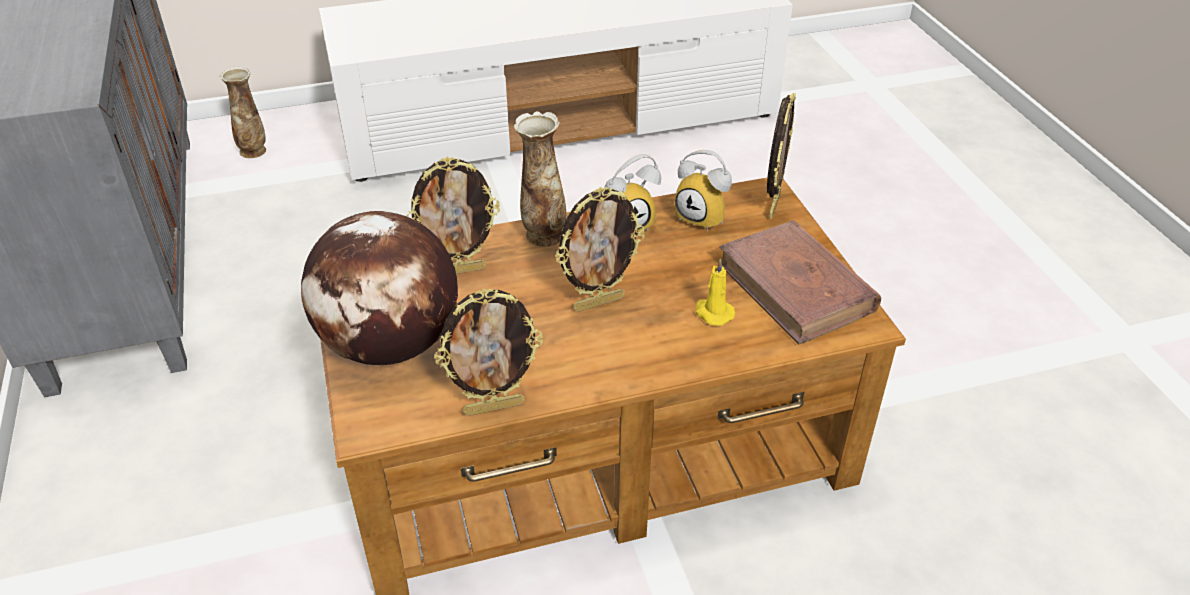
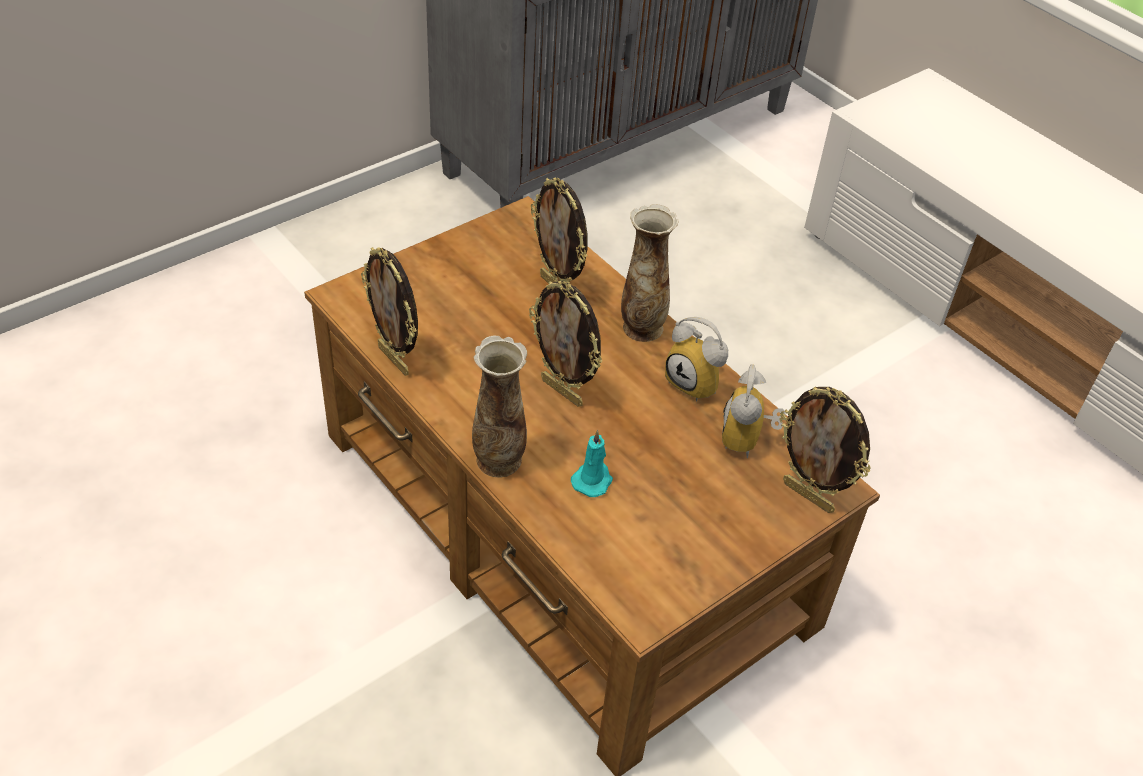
camera: 65 degrees right, 5 degrees up
vase [219,66,266,158] -> vase moved to [472,335,527,477]
globe [301,211,458,365] -> none
yellow candle [696,258,735,326] -> turquoise candle [571,430,613,497]
brown book [718,220,881,344] -> none
picture frame [767,93,796,219] -> picture frame turned 45 degrees clockwise [780,386,871,513]

